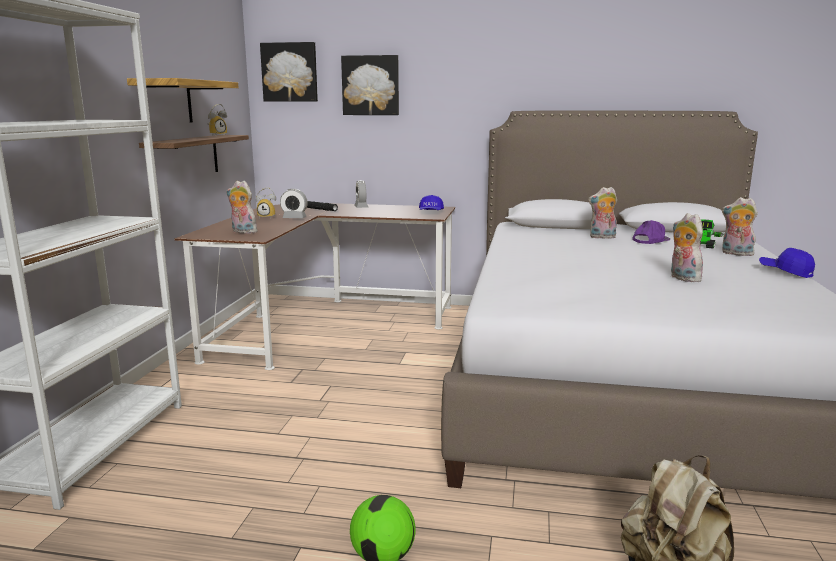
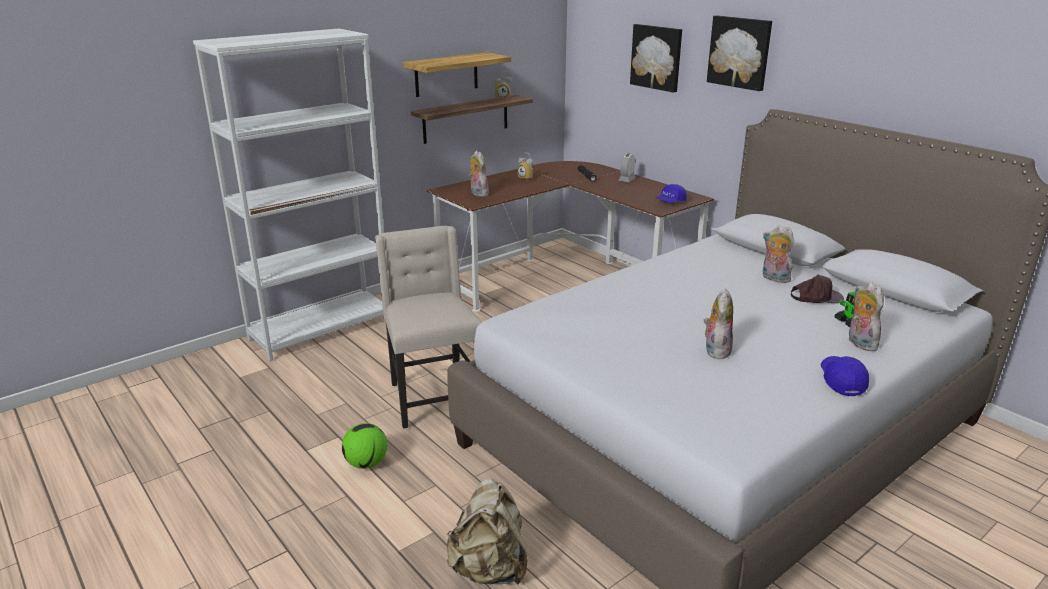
camera: 40 degrees right, 10 degrees up
picture [260,42,318,102] -> picture moved to [707,15,772,91]
alarm clock [280,189,308,218] -> none
purple cap [632,220,670,244] -> brown cap [791,274,844,303]
none -> beige chair [375,226,482,429]

